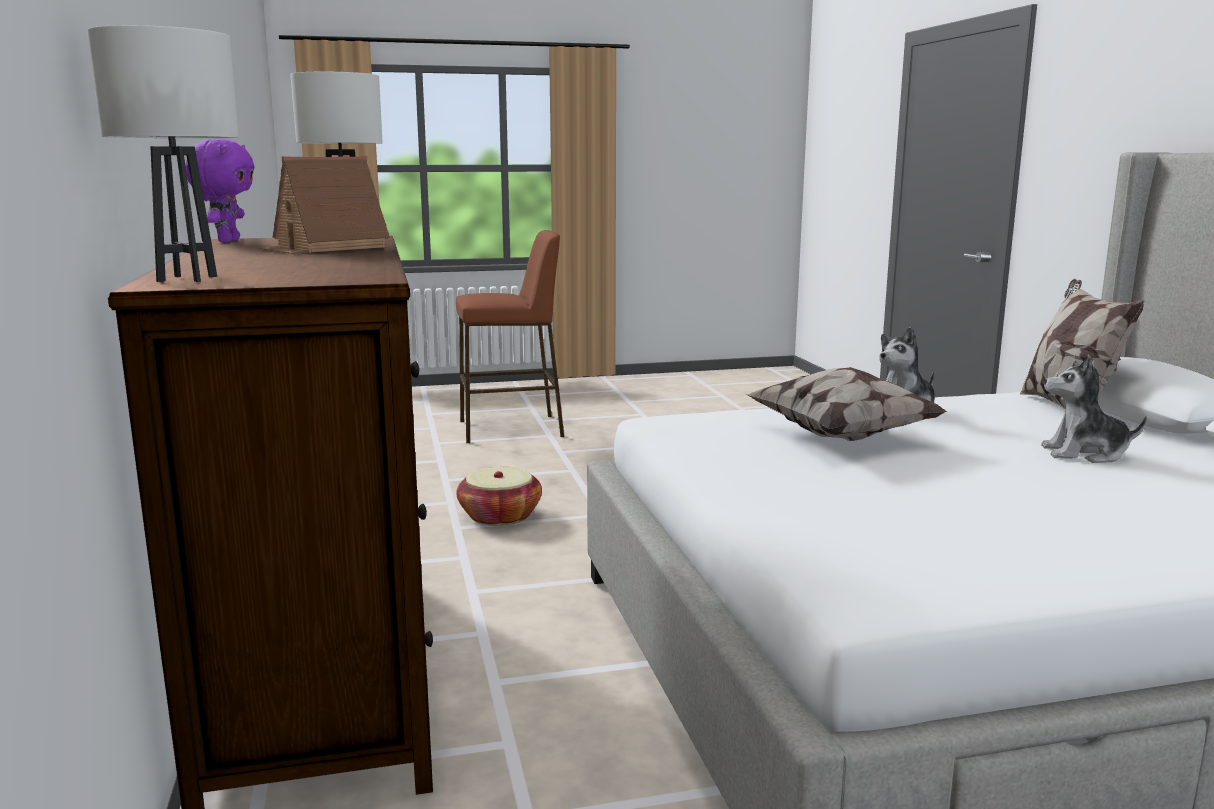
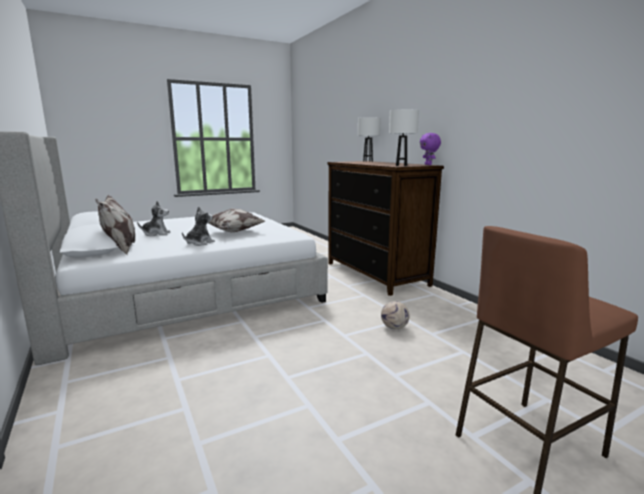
camera: 165 degrees right, 0 degrees up
toy house [260,156,390,254] -> none
basket [457,467,542,526] -> football [381,301,410,329]

